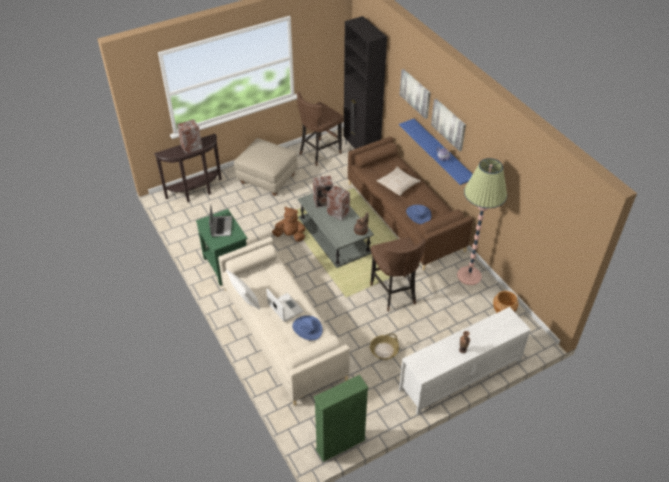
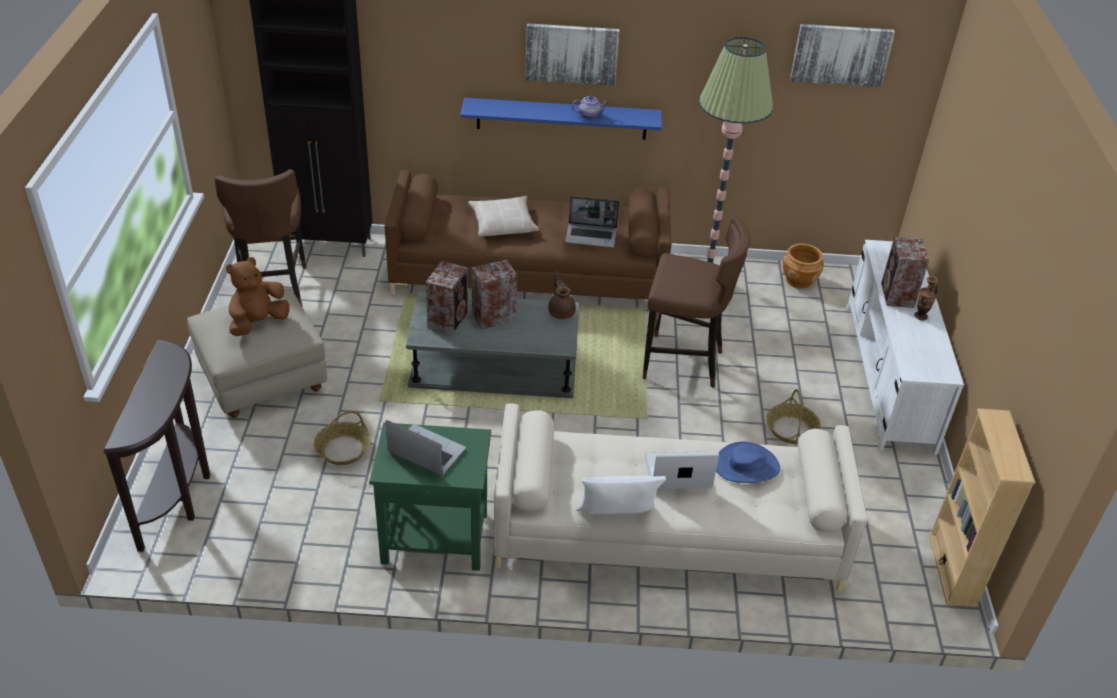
camera: 60 degrees left, 5 degrees down
speaker [177,119,202,154] -> speaker moved to [881,237,929,308]
brown plush toy [272,207,305,242] -> brown plush toy moved to [226,257,289,336]
green bookcase [314,375,369,462] -> beige bookcase [929,408,1036,607]
picture [399,69,431,119] -> picture moved to [790,24,895,87]
blue hat [406,205,431,224] -> laptop [565,196,619,248]
none -> basket [314,411,371,465]

